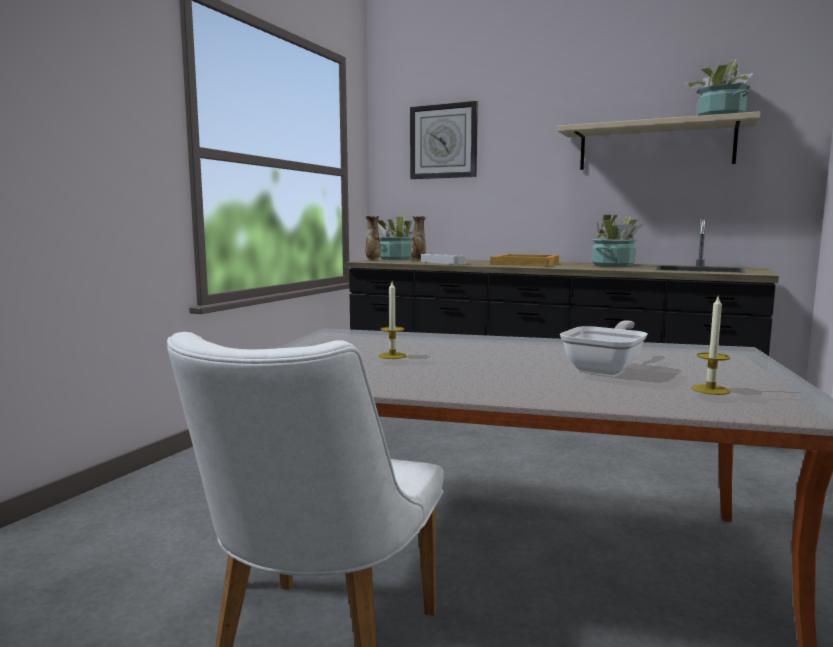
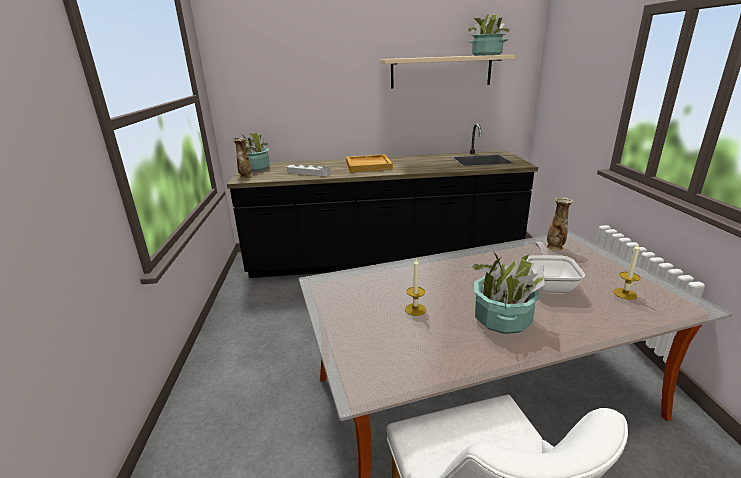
camera: 30 degrees left, 15 degrees up
wall clock [410,101,478,179] -> none
vase [411,216,427,261] -> vase moved to [547,197,573,251]
potted plant [591,215,643,267] -> potted plant moved to [468,251,545,334]

